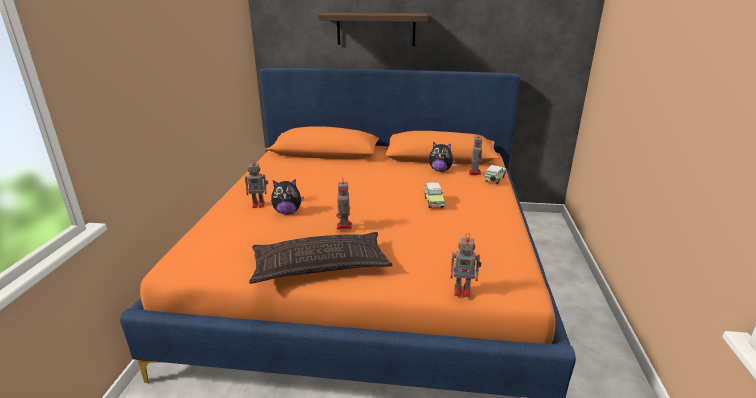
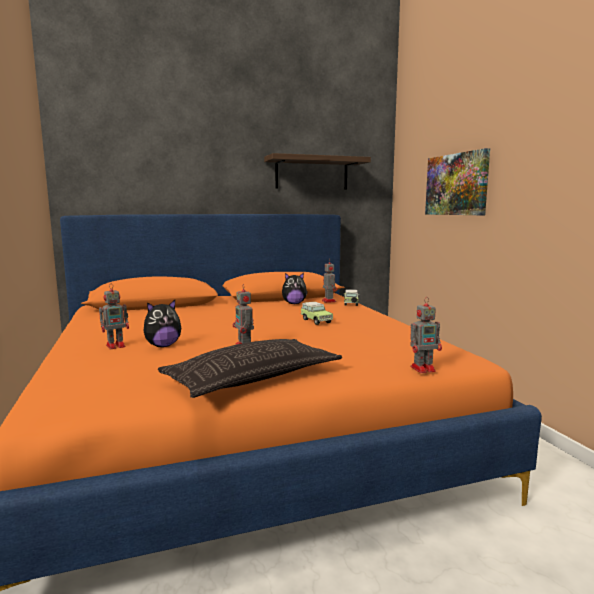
camera: 25 degrees left, 15 degrees down
shelf [318,12,428,46] -> shelf moved to [264,153,371,190]
none -> picture [425,148,490,215]

